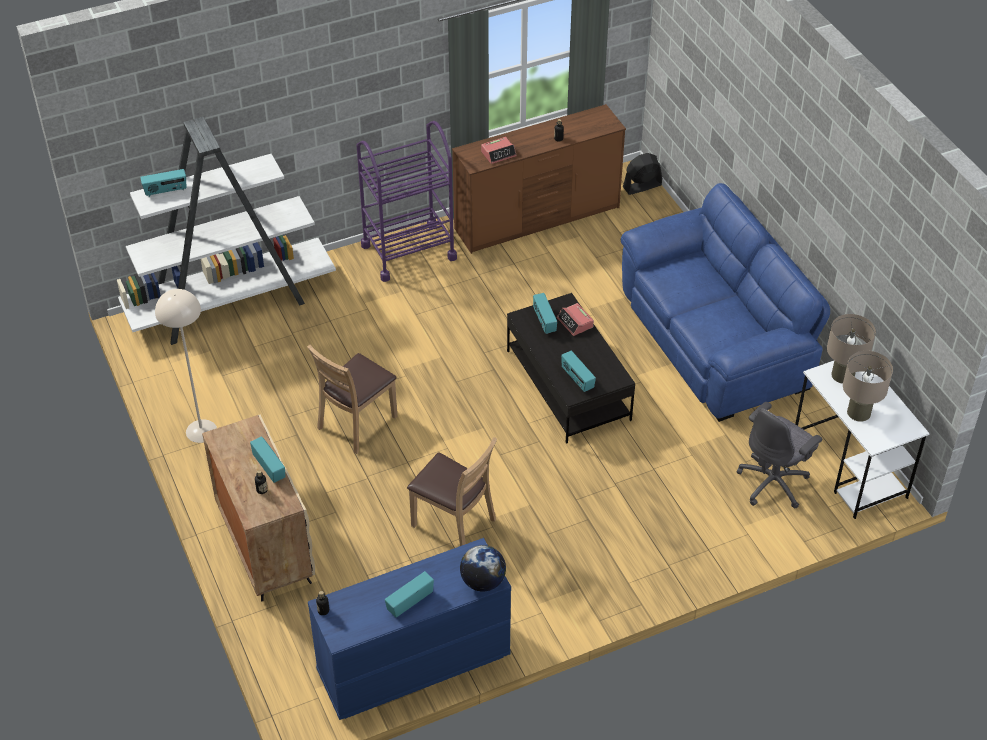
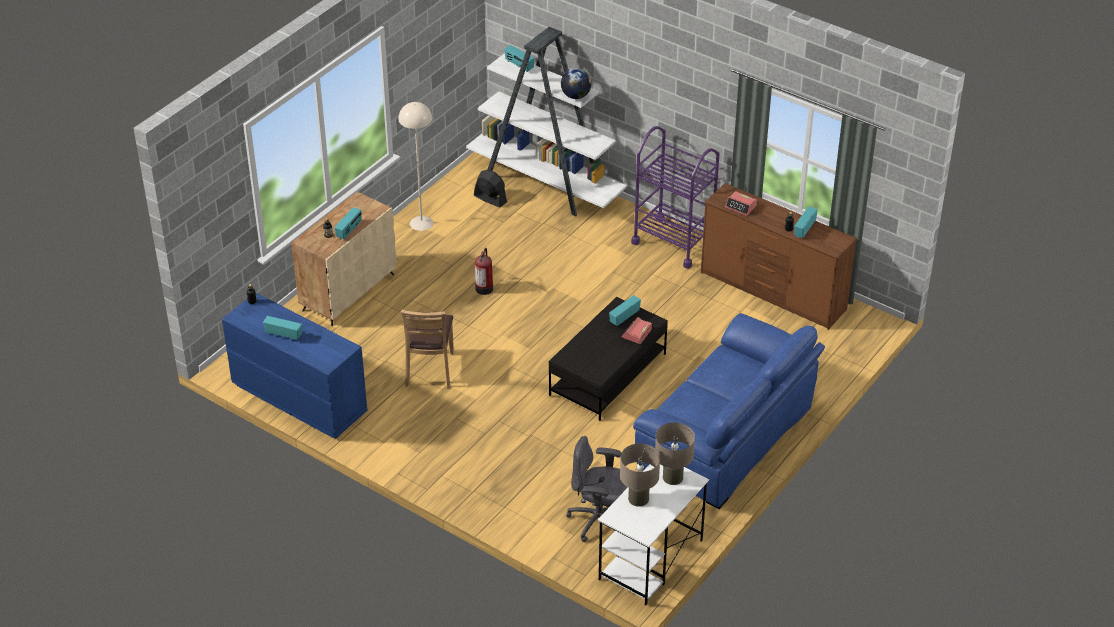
camera: 60 degrees right, 5 degrees down
brown chair [307,345,397,454] -> fire extinguisher [475,248,493,295]
globe [460,545,506,592] -> globe moved to [561,68,591,99]
radio [561,351,596,392] -> radio moved to [794,206,818,238]
black fan [623,153,662,195] -> black fan moved to [474,170,507,208]

